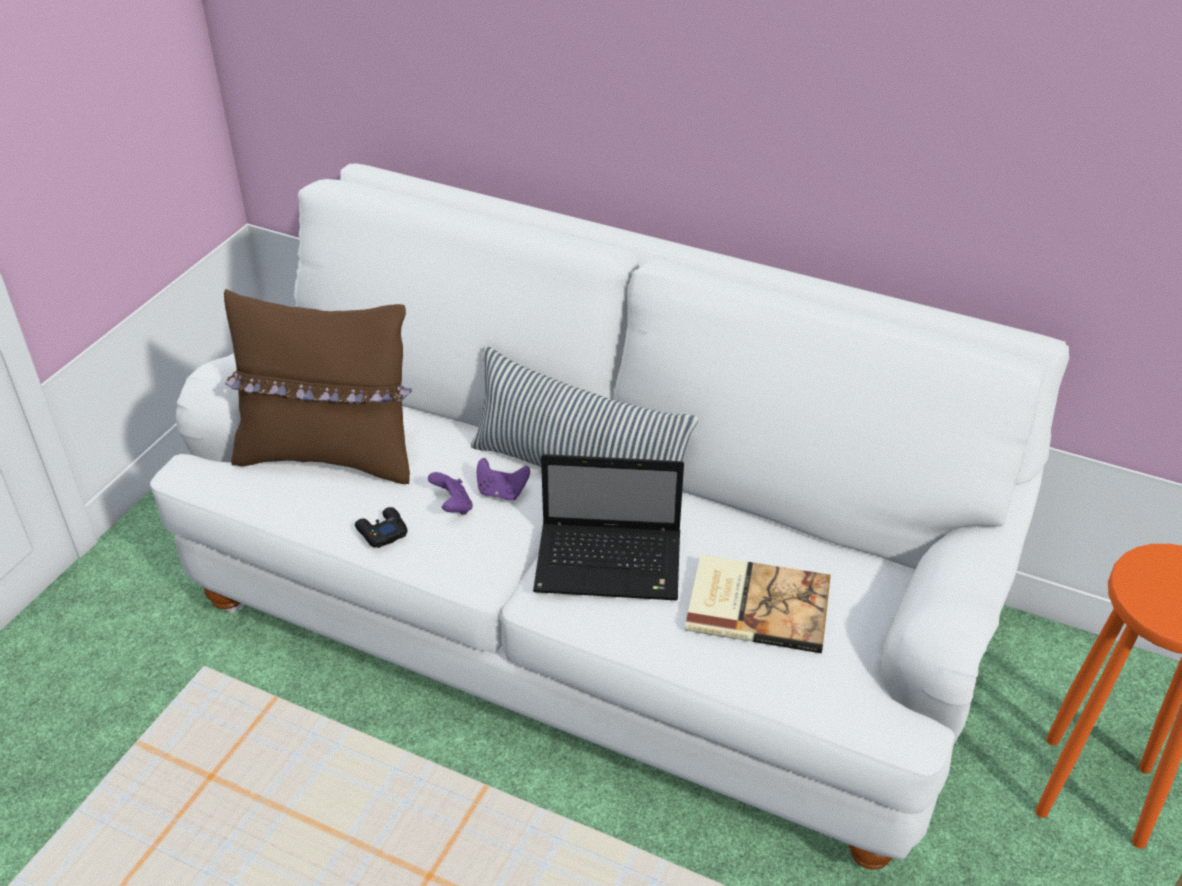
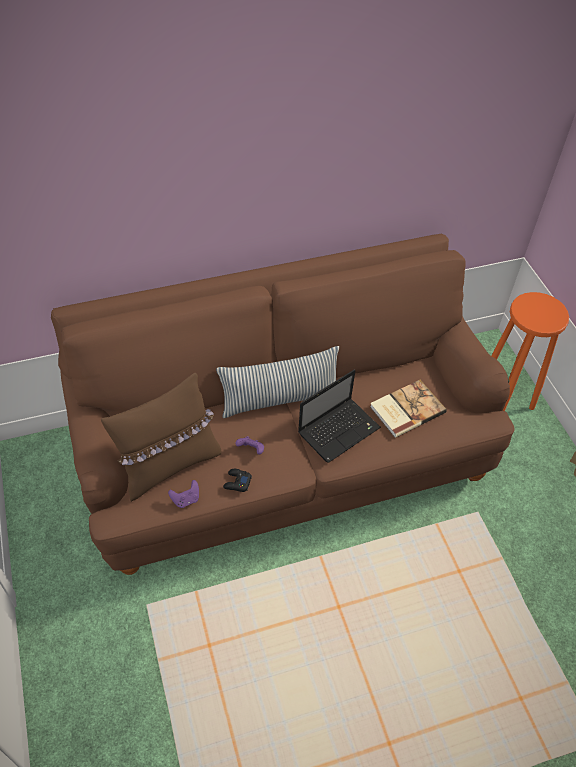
camera: 45 degrees left, 10 degrees up
white sofa [150,163,1069,870] -> brown sofa [51,234,515,575]
purple game controller [477,458,530,500] -> purple game controller moved to [168,480,199,508]

